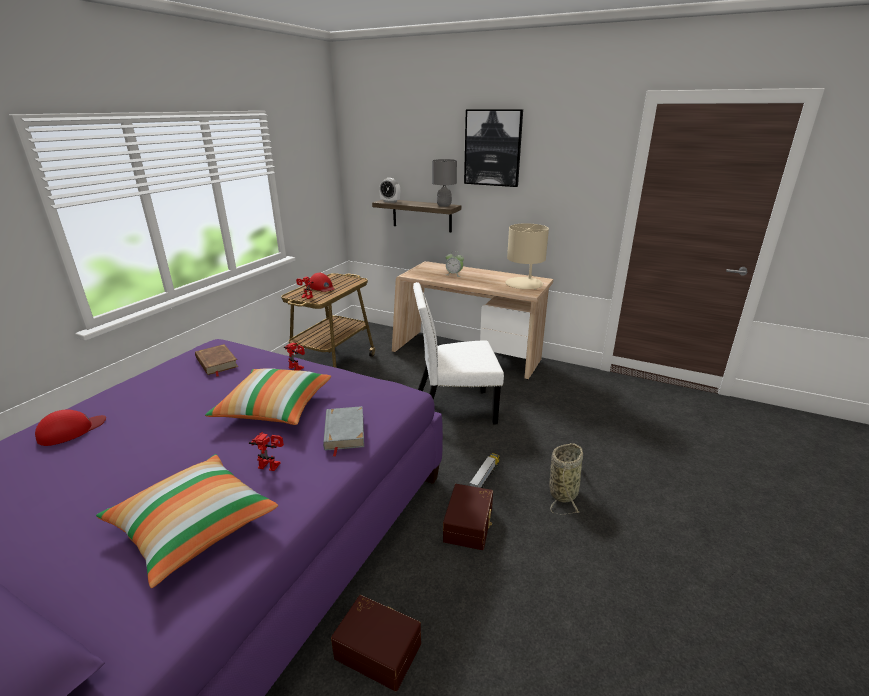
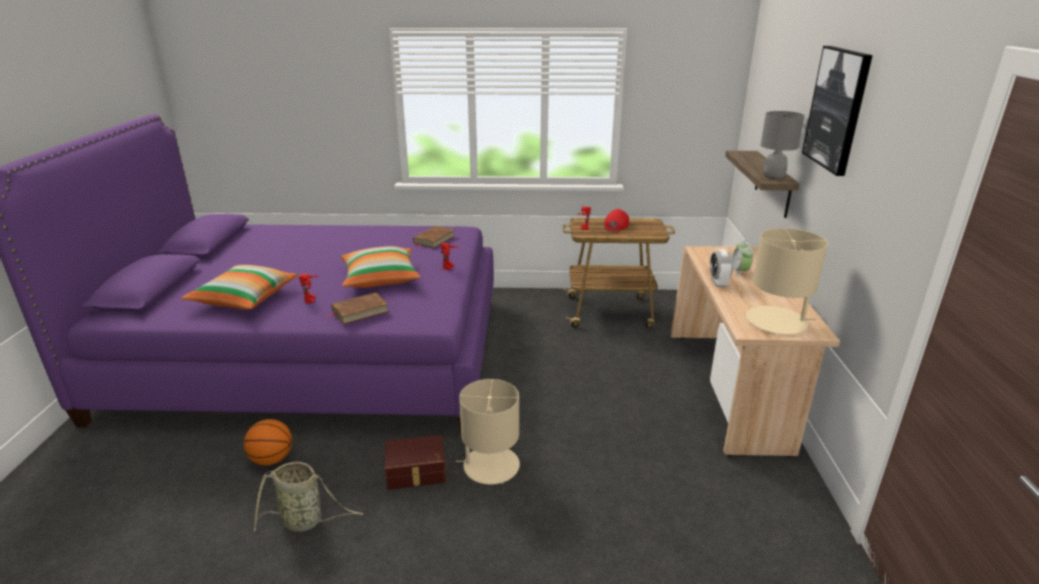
camera: 65 degrees right, 0 degrees up
red cap [35,410,106,446] -> none
grey book [323,406,364,457] -> brown book [326,293,389,324]
brown storage box [331,595,421,691] -> basketball [244,419,292,466]
alarm clock [379,178,400,203] -> alarm clock moved to [710,249,733,287]
white chair [413,282,504,425] -> none
toy truck [469,453,500,488] -> beige table lamp [456,379,520,484]
basket [549,443,583,514] -> basket moved to [254,462,363,532]

